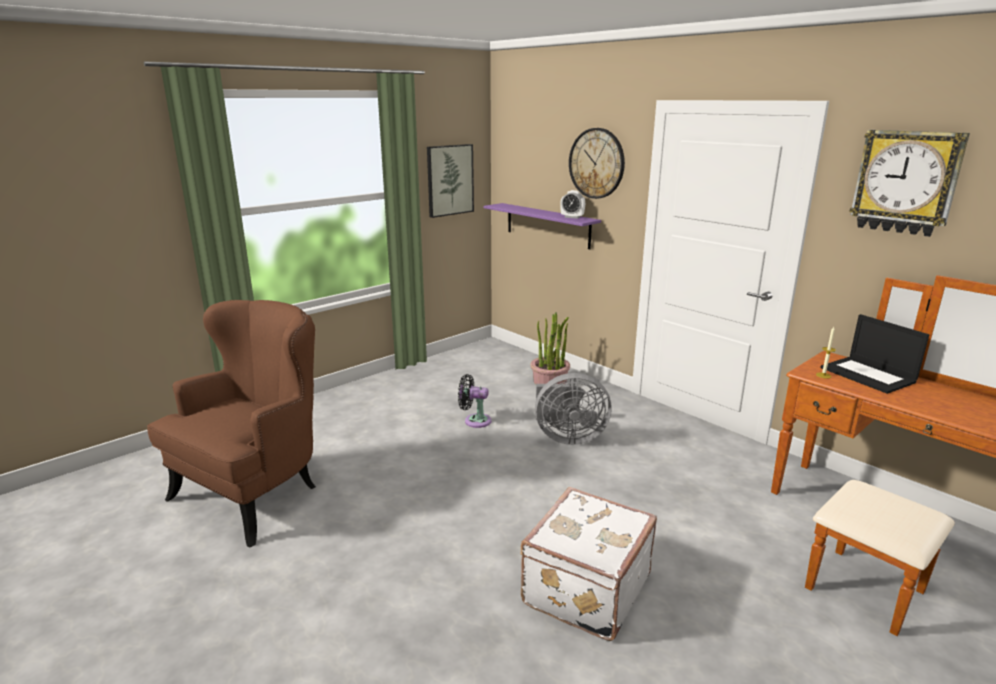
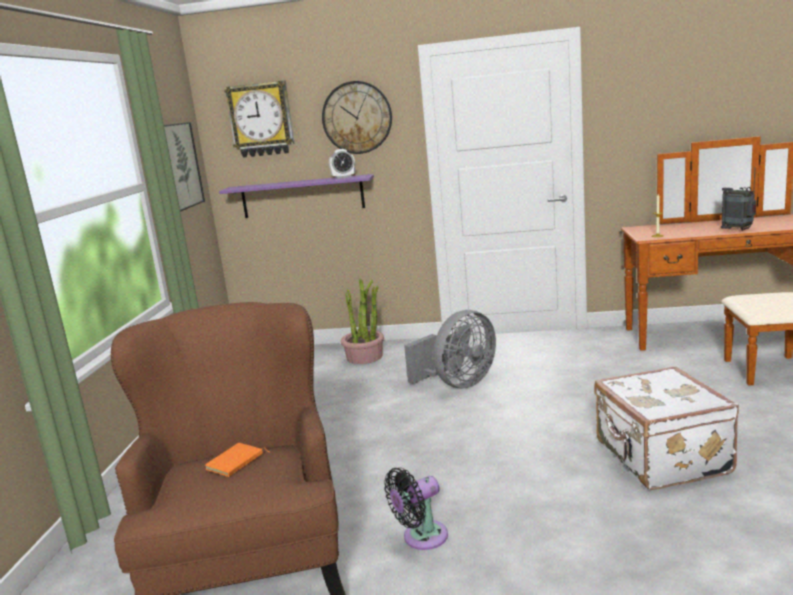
camera: 40 degrees left, 5 degrees down
black fan [458,374,492,428] -> black fan moved to [384,468,448,550]
laptop [820,314,929,394] -> none
wall clock [849,130,970,237] -> wall clock moved to [224,81,295,158]
none -> orange book [205,443,270,477]
none -> radio [721,167,756,231]

